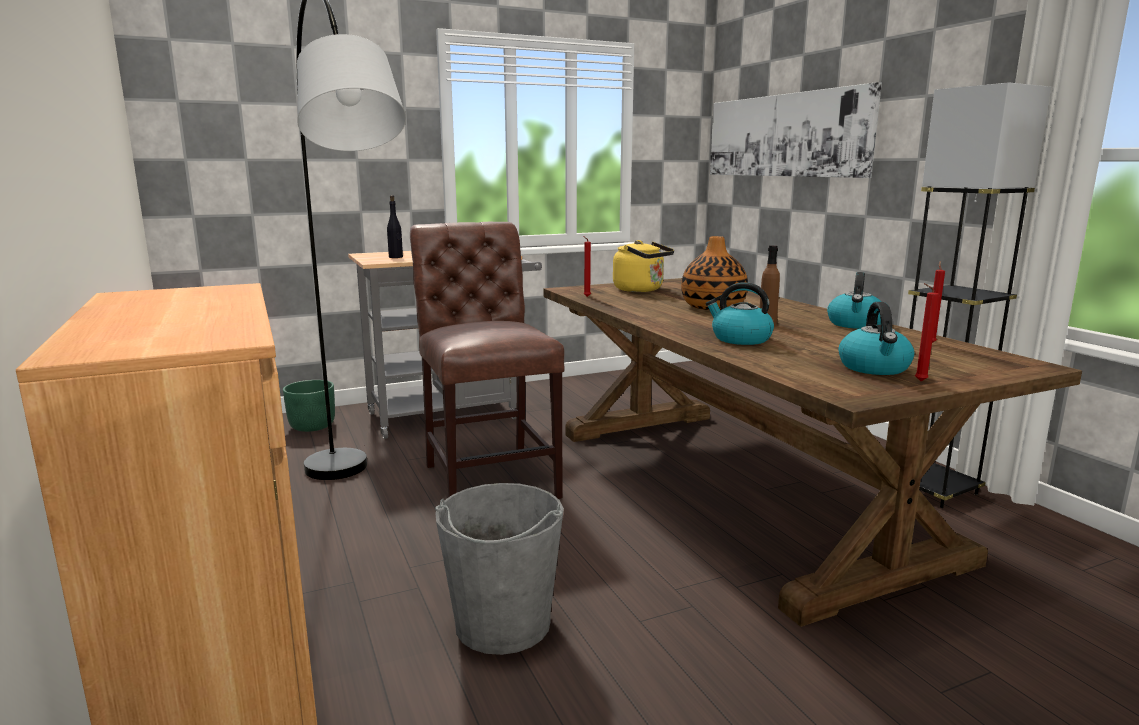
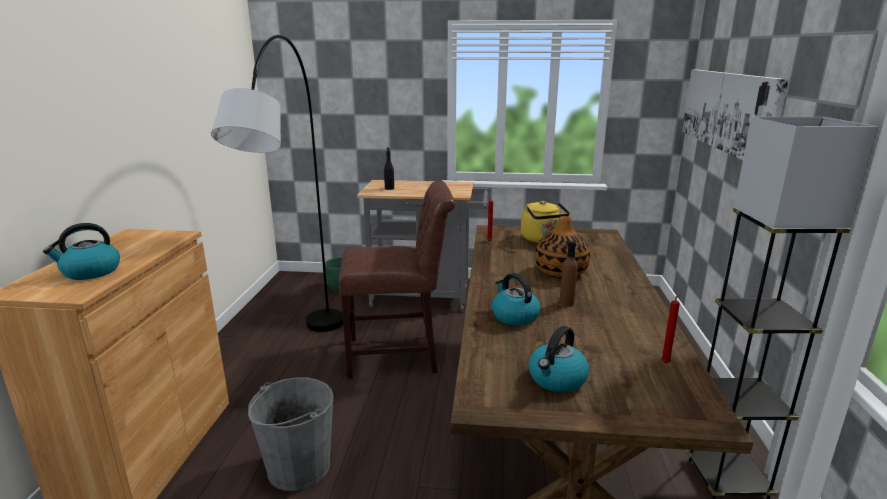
camera: 30 degrees right, 5 degrees up
brown chair [410,222,565,499] -> brown chair turned 75 degrees clockwise [338,181,455,379]
kettle [827,272,881,329] -> kettle moved to [43,223,120,280]
red candle [915,283,939,381] -> none

